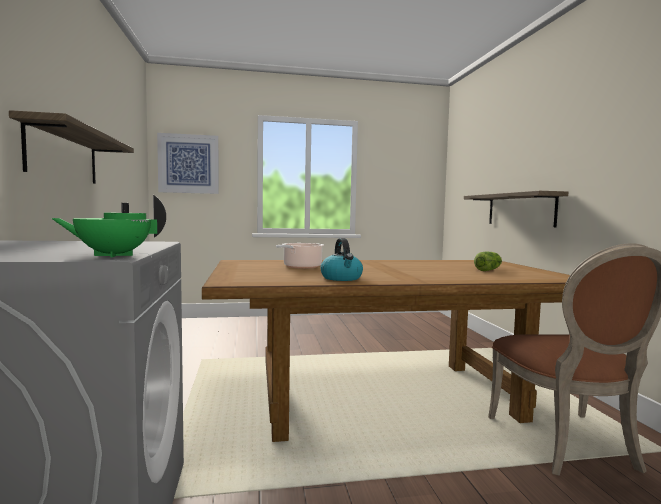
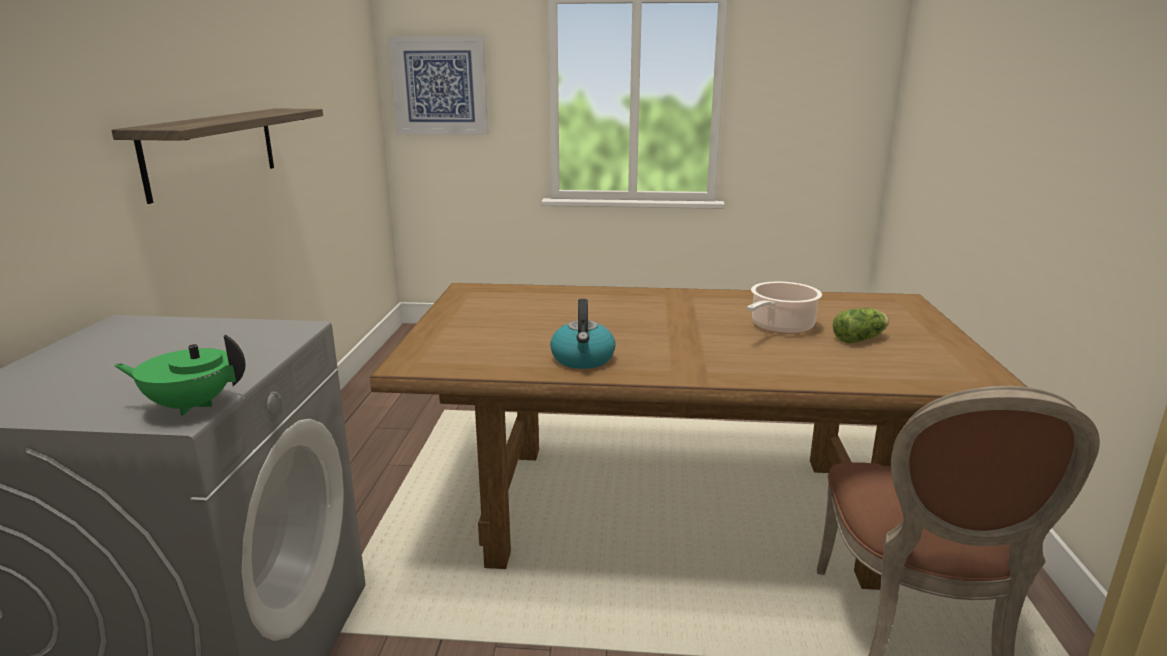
camera: 15 degrees right, 15 degrees up
cooking pot [276,243,324,269] -> cooking pot moved to [747,282,822,334]
shelf [464,191,568,227] -> none

